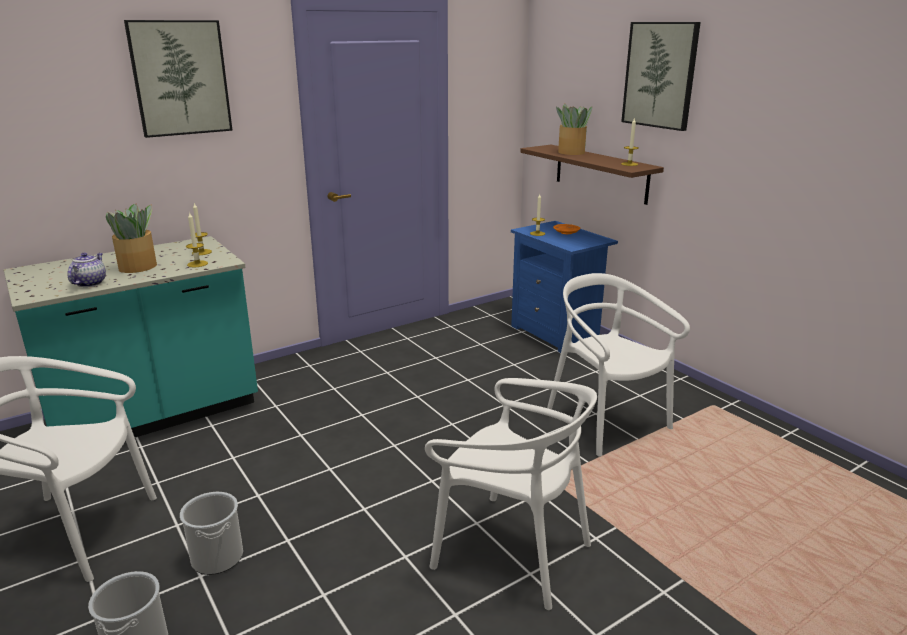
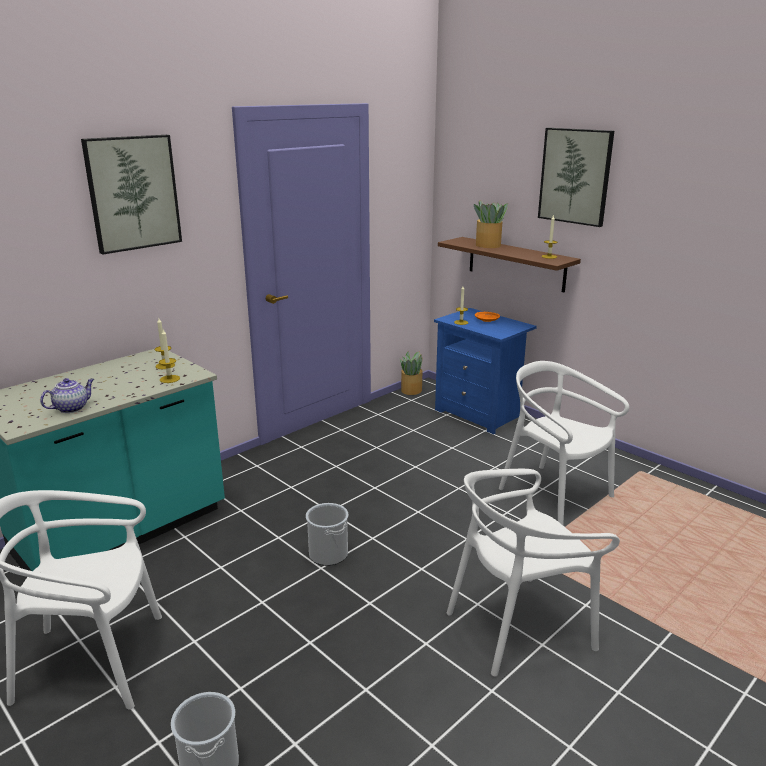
camera: 10 degrees left, 0 degrees up
teapot [67,253,106,287] -> teapot turned 45 degrees clockwise [40,378,94,413]
potted plant [106,204,157,273] -> potted plant moved to [400,351,423,395]
bucket [180,492,243,575] -> bucket moved to [306,503,349,566]
white chair [425,378,597,610] -> white chair turned 135 degrees clockwise [447,469,620,676]

